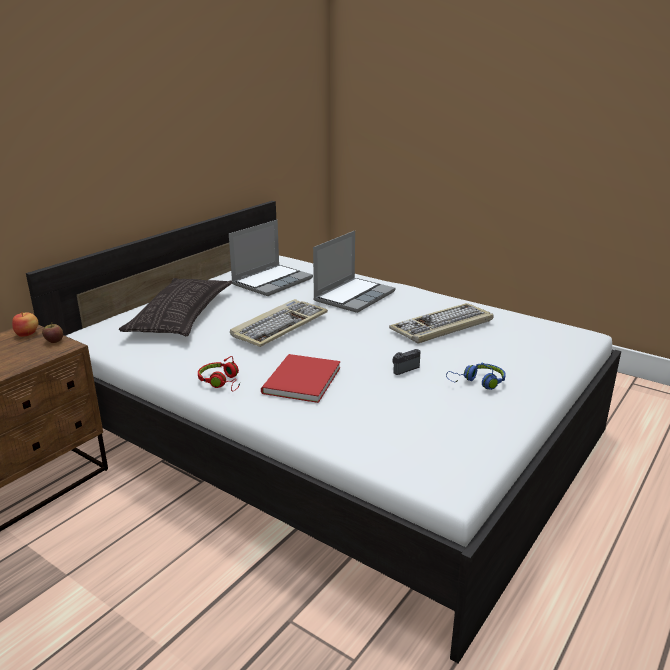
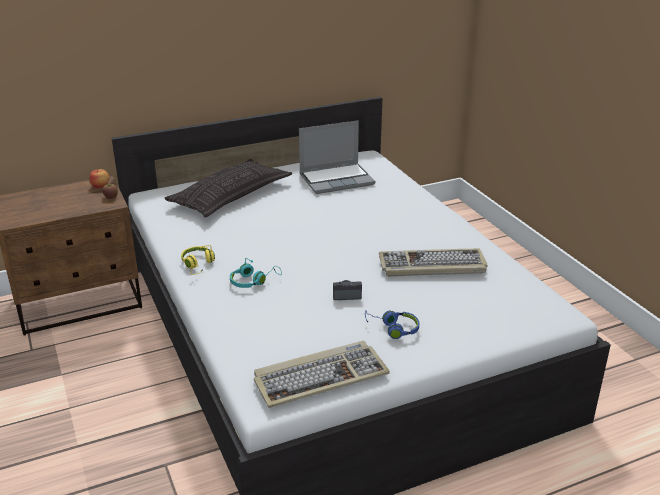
camera: 30 degrees right, 5 degrees up
red headphones [198,356,241,391] -> yellow headphones [181,245,215,275]
keyboard [230,299,328,347] -> keyboard moved to [254,341,390,408]
red book [261,354,341,403] -> turquoise headphones [230,258,282,288]
laptop [313,231,396,313] -> none

